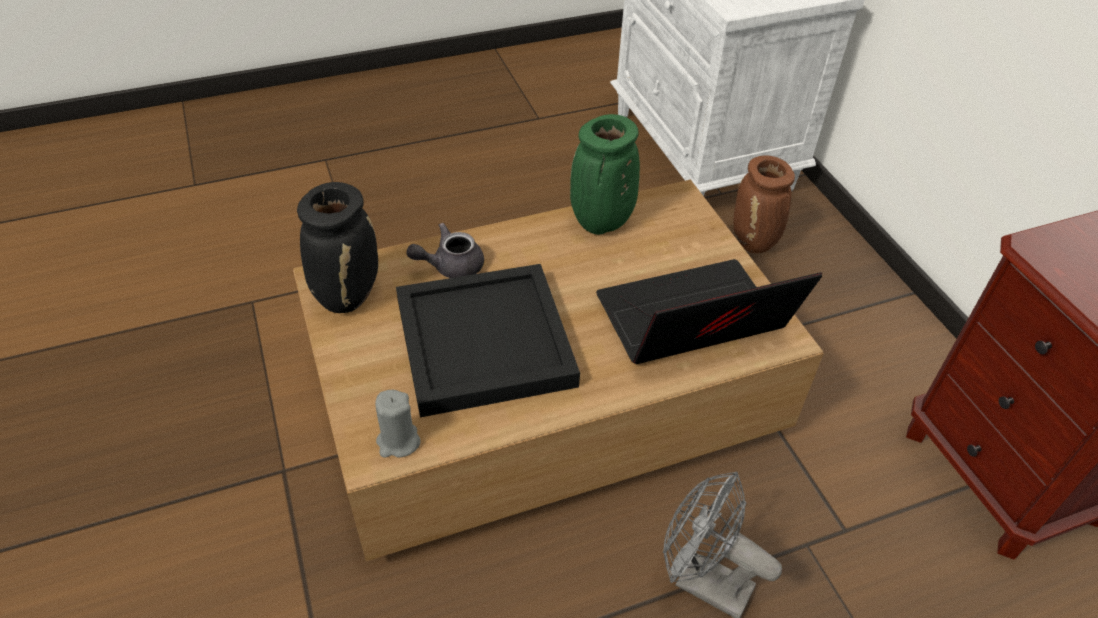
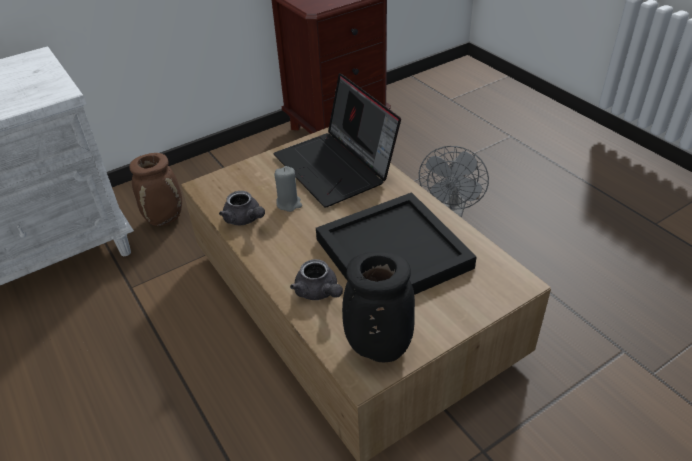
camera: 100 degrees left, 5 degrees down
grey candle [375,390,420,458] -> grey candle moved to [275,166,302,212]
green vase [570,114,640,235] -> grey teapot [219,191,265,225]

